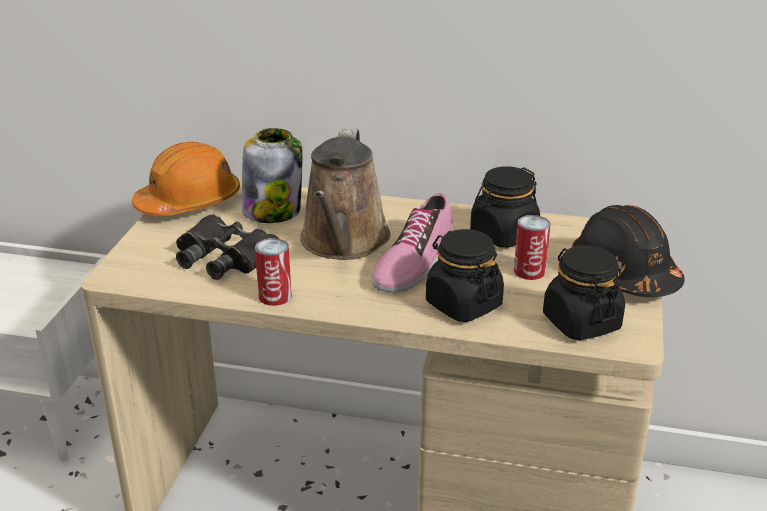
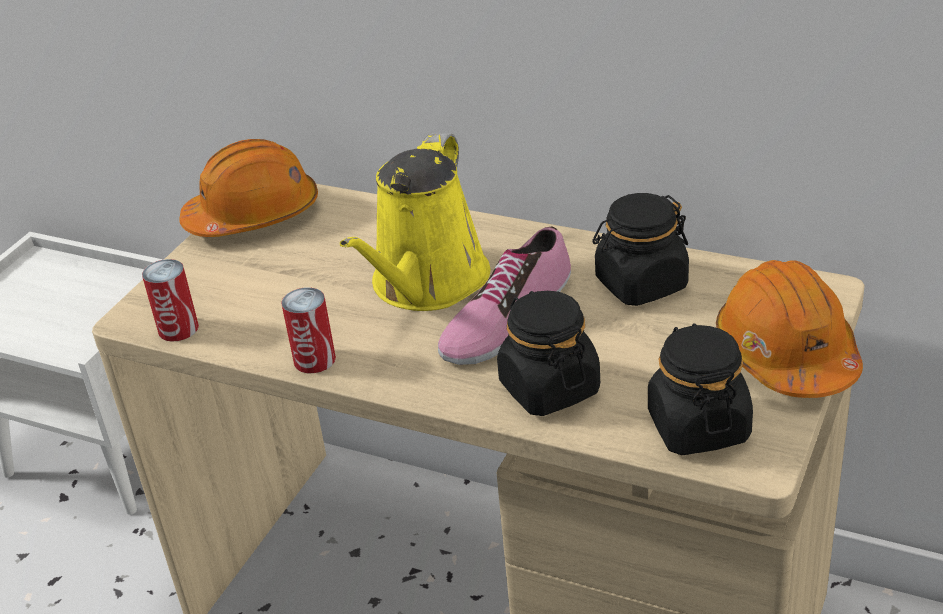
camera: 15 degrees right, 5 degrees up
black binoculars [176,214,279,280] -> none
jar [242,128,303,223] -> none
brown watering can [300,129,391,260] -> yellow watering can [340,133,490,311]
can [514,215,550,280] -> can moved to [142,259,199,342]
black hard hat [572,205,685,297] -> orange hard hat [716,260,863,398]

